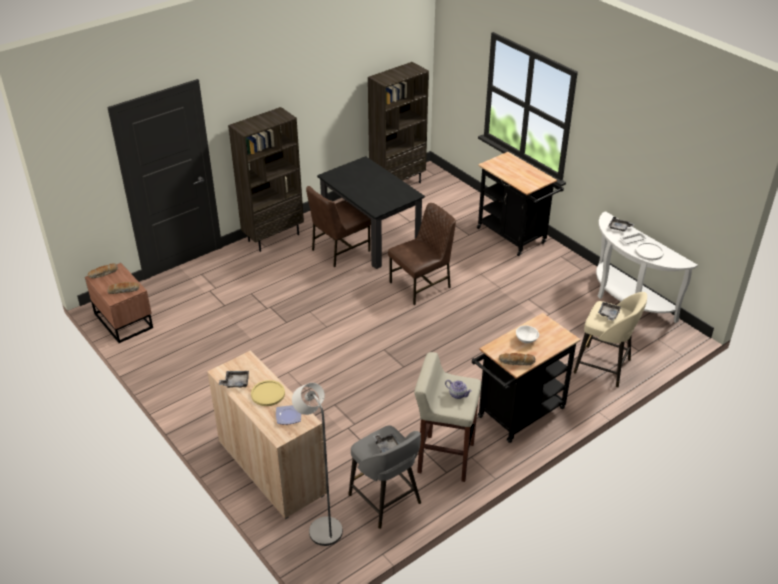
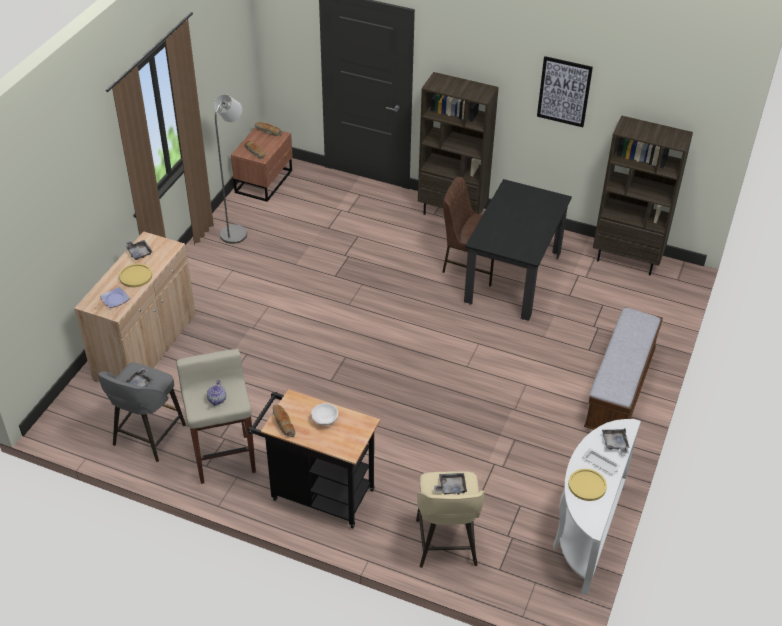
camera: 60 degrees right, 5 degrees up
grey floor lamp [292,383,343,546] -> grey floor lamp moved to [214,94,247,244]
brown chair [388,203,456,305] -> none
black cart [477,152,564,256] -> bench [584,307,663,430]
white plate [635,242,664,260] -> yellow plate [568,469,607,501]
none -> picture [537,56,593,127]

